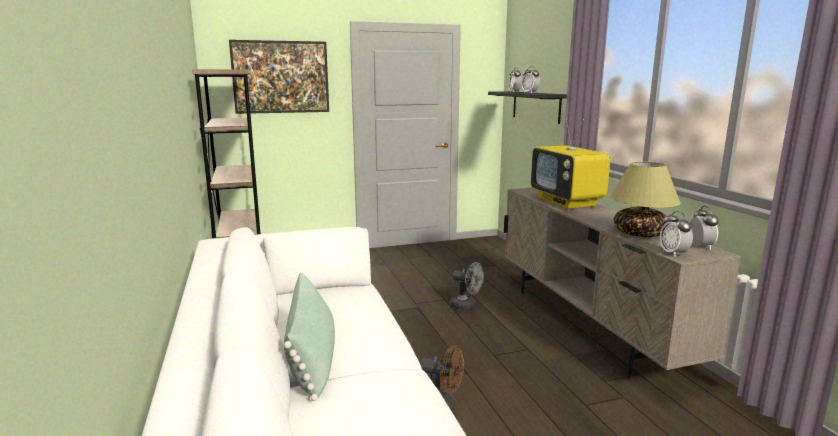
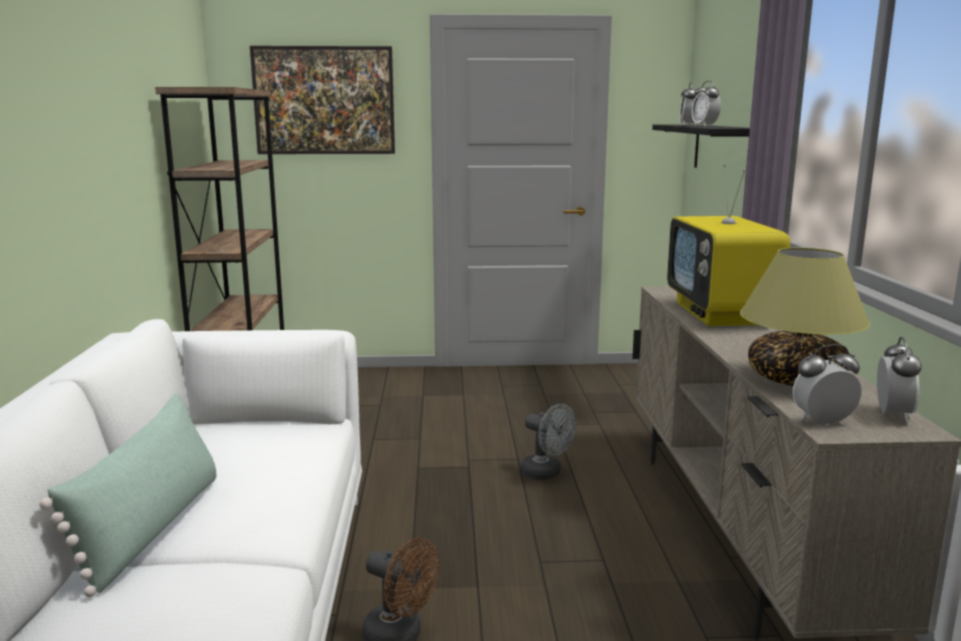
camera: 15 degrees right, 0 degrees up
alarm clock [660,211,693,257] -> alarm clock turned 75 degrees clockwise [793,344,862,426]

